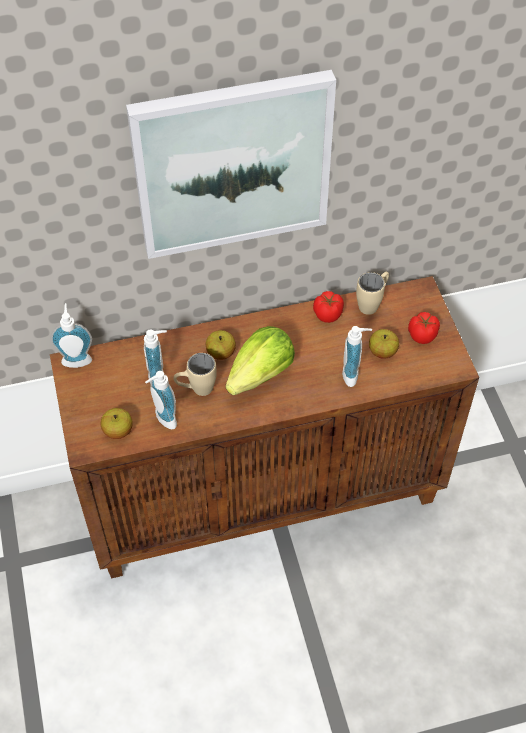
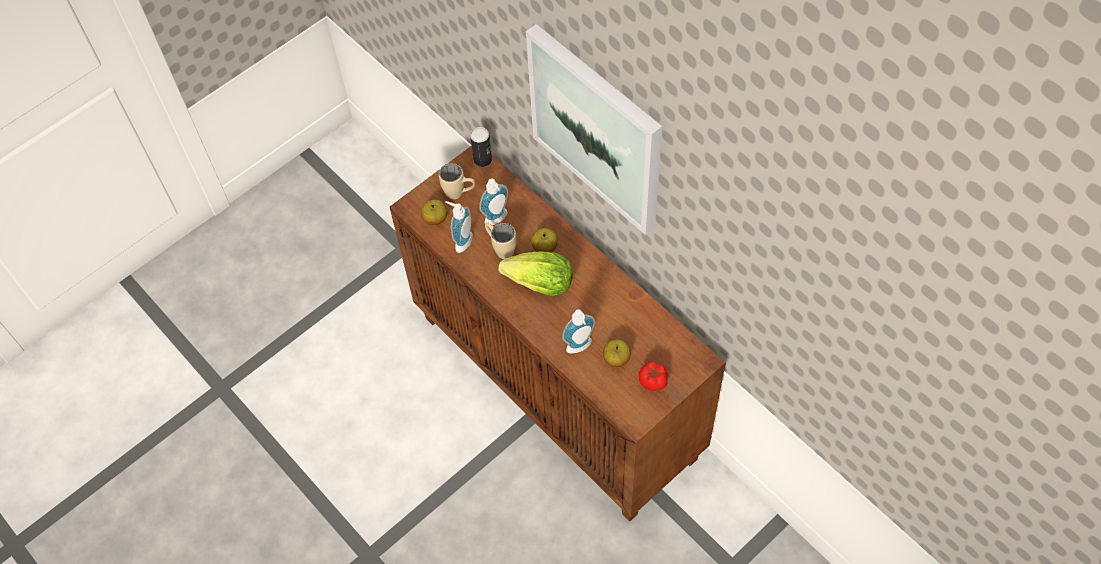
camera: 65 degrees right, 5 degrees up
soap dispenser [51,303,92,368] -> can [470,127,492,167]
tomato [313,291,344,323] -> none
beige mug [356,272,389,315] -> beige mug moved to [439,163,475,199]

